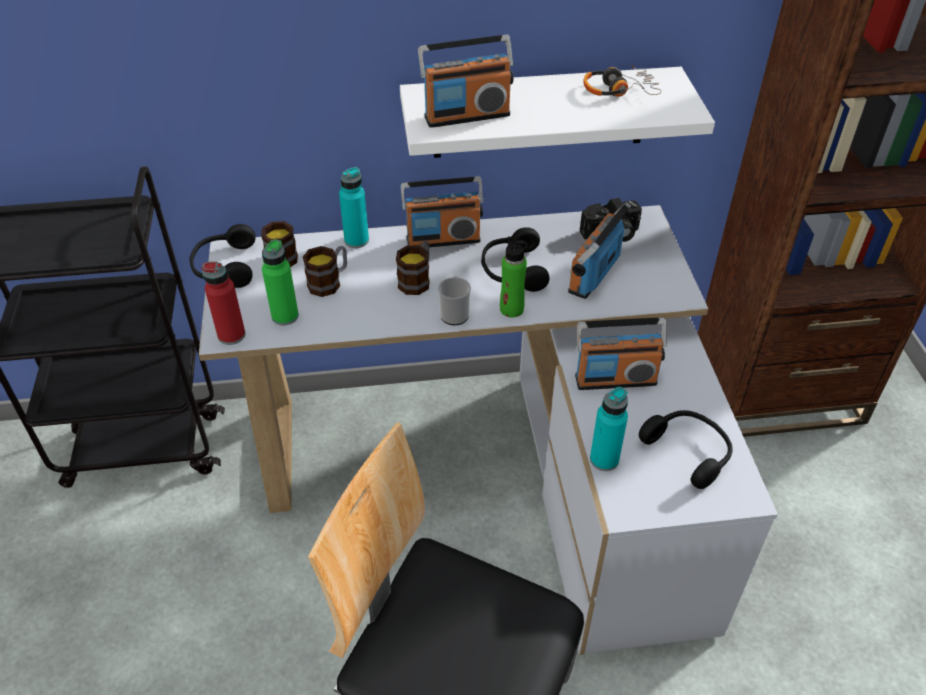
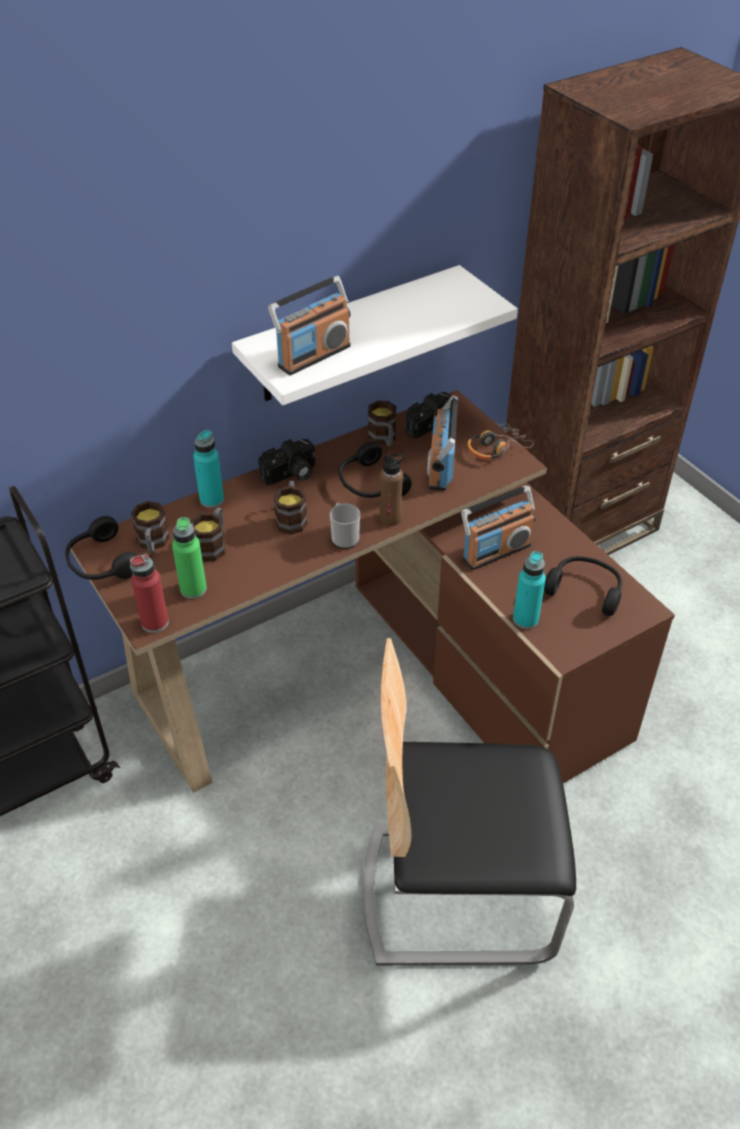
camera: 25 degrees left, 0 degrees up
white desk [199,205,778,655] -> brown desk [70,390,675,793]
radio [401,176,483,247] -> camera [258,439,315,485]
green bottle [500,236,528,318] -> brown bottle [379,453,404,526]
headphones [583,65,662,97] -> headphones moved to [467,421,534,460]
none -> mug [368,401,396,446]

